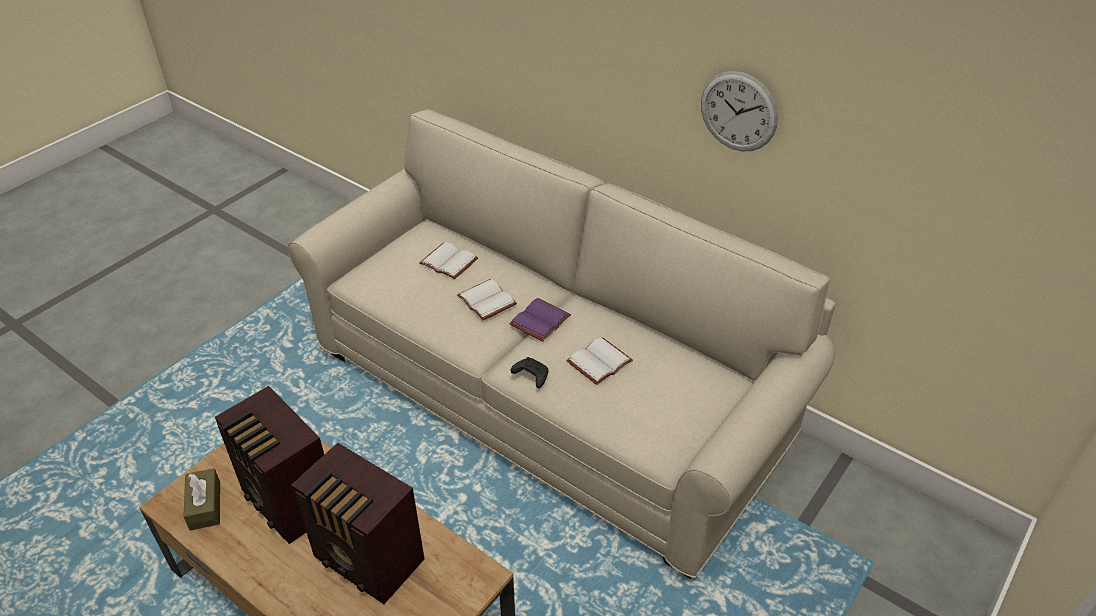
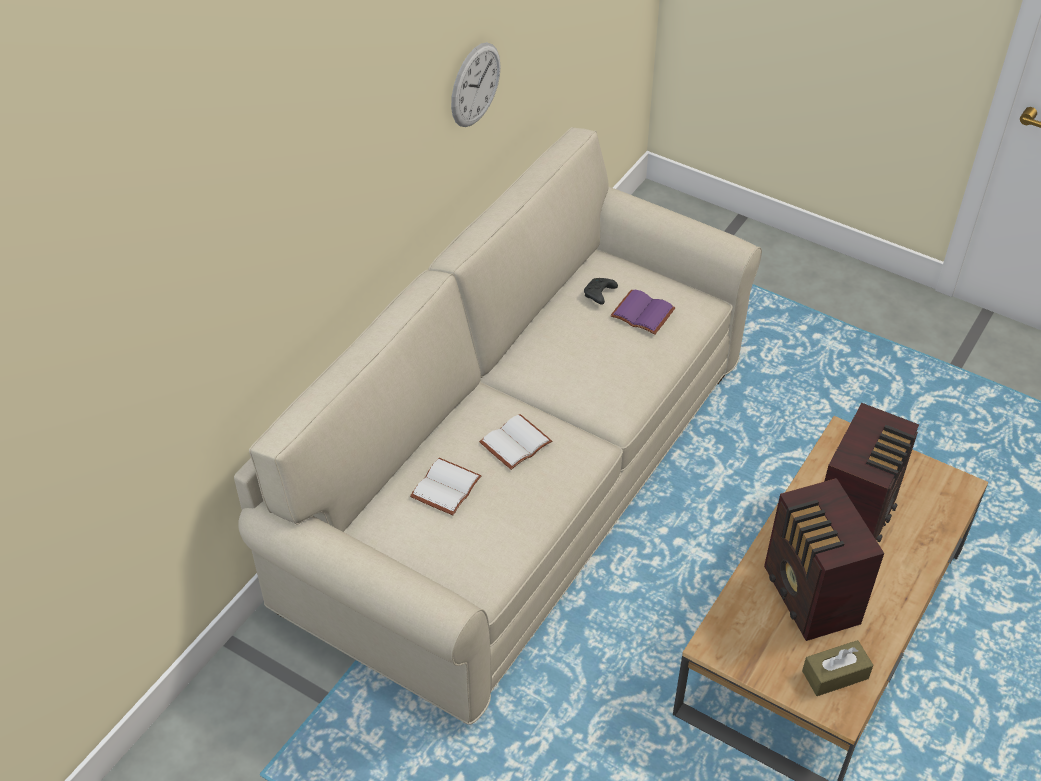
camera: 95 degrees left, 5 degrees up
radio [215,386,324,544] -> radio turned 120 degrees clockwise [764,478,884,641]
purple book [509,298,571,341] -> purple book moved to [610,289,676,335]
black game controller [511,357,549,388] -> black game controller moved to [584,278,618,305]
white book [566,337,633,385] -> none

